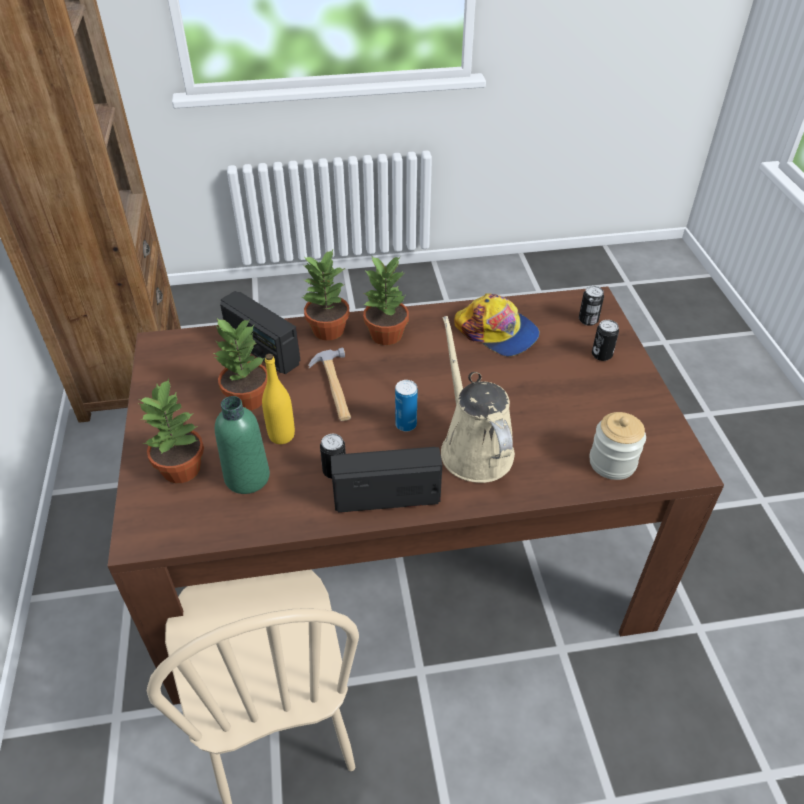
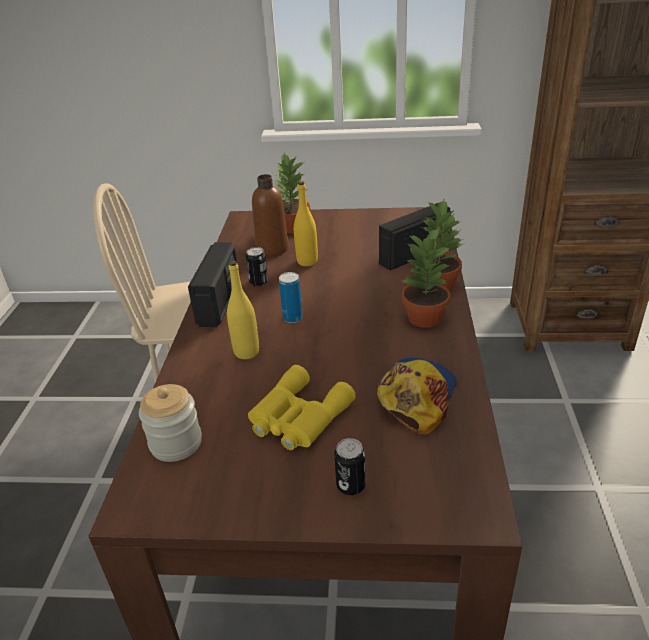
camera: 105 degrees right, 10 degrees down
potted plant [213,318,267,411] -> none
green bottle [215,396,270,494] -> brown bottle [252,174,289,256]
hammer [308,347,351,421] -> none
beige watering can [441,316,515,483] -> yellow bottle [227,261,259,359]
cap [454,293,540,356] -> cap turned 150 degrees clockwise [377,358,457,434]
can [579,286,604,326] -> none
none -> yellow binoculars [248,365,356,450]

